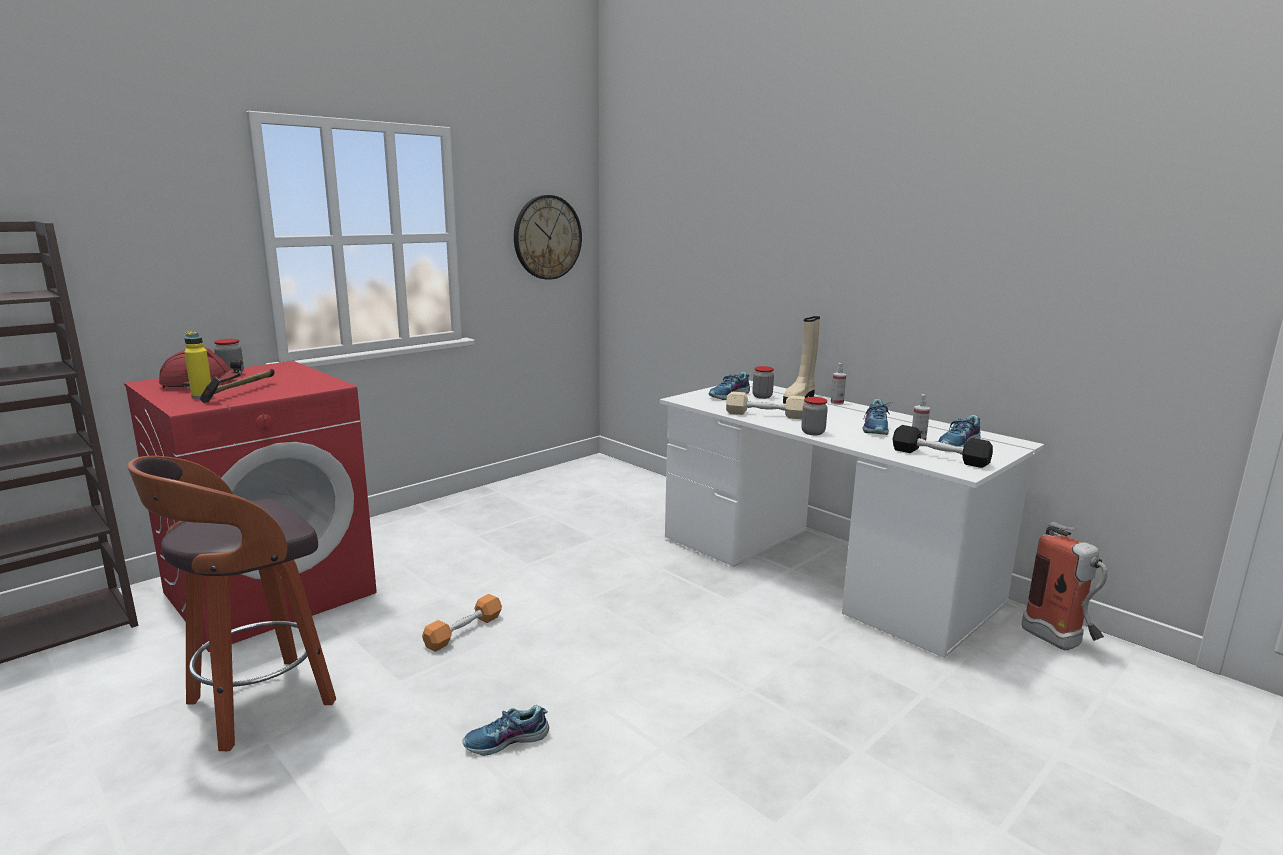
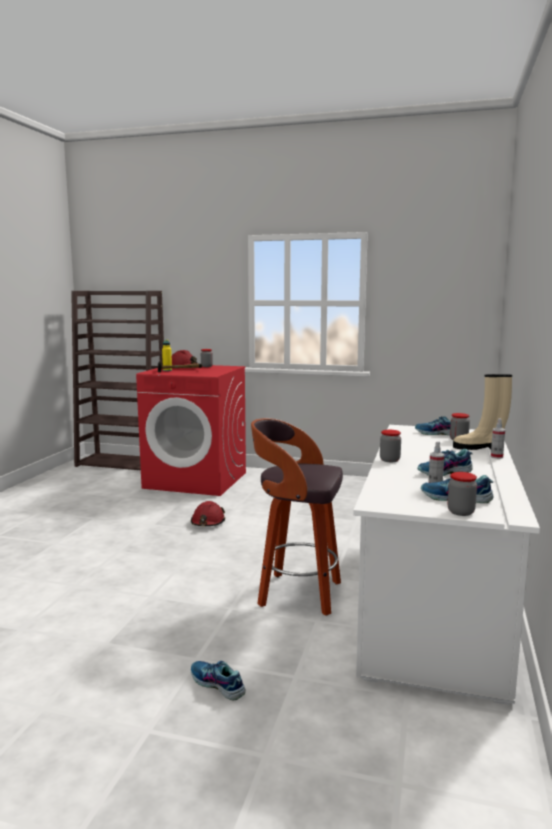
camera: 60 degrees right, 5 degrees down
stool [127,456,336,752] -> stool moved to [251,418,343,616]
orange dumbbell [422,594,502,652] -> red hard hat [191,501,225,526]
shoe [463,705,549,756] -> shoe moved to [191,661,246,701]
wall clock [514,195,582,280] -> none
beige dumbbell [726,392,806,419] -> none
black dumbbell [892,425,993,468] -> none
fire extinguisher [1022,522,1107,650] -> none
none -> jar [448,472,477,516]

